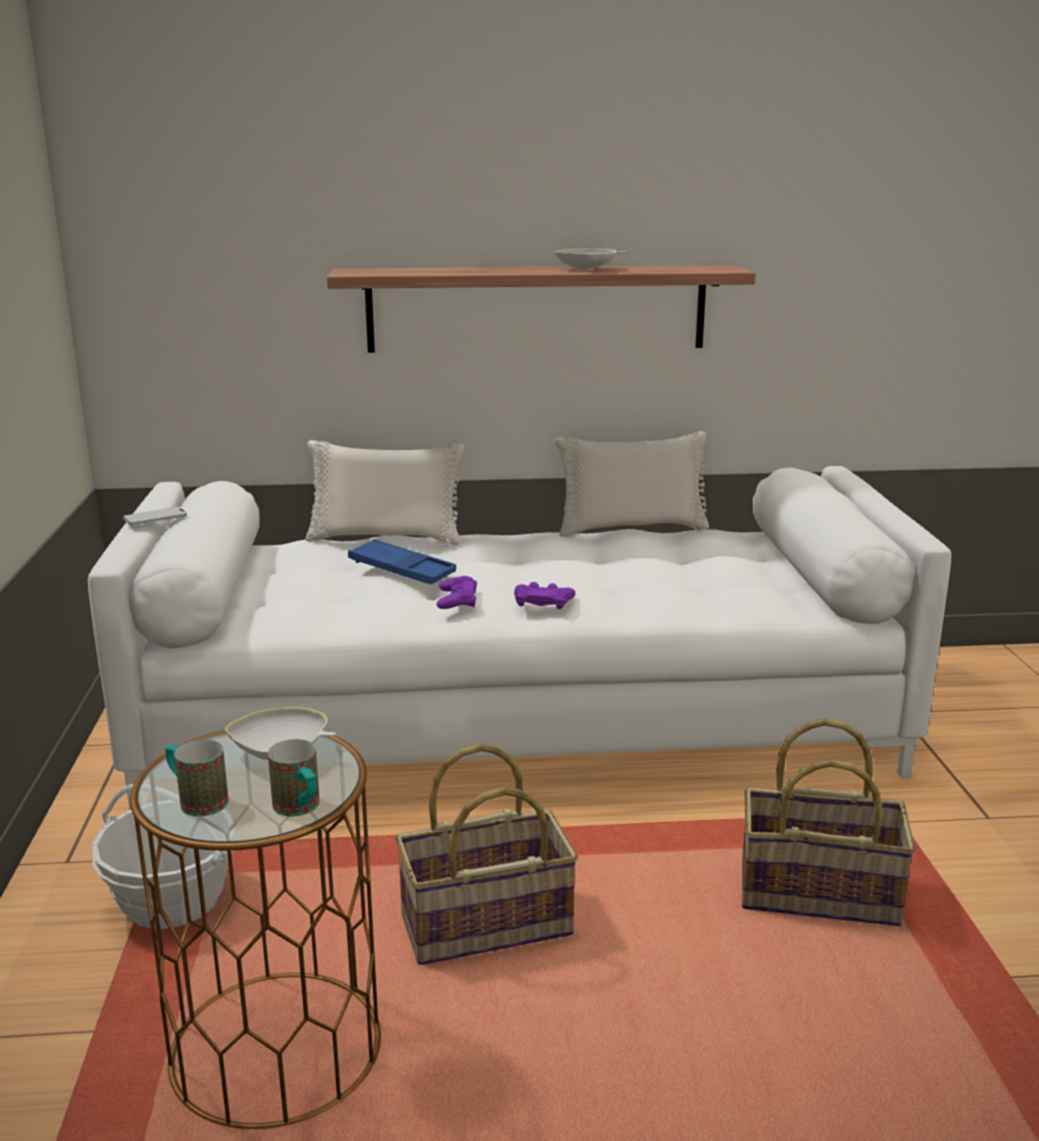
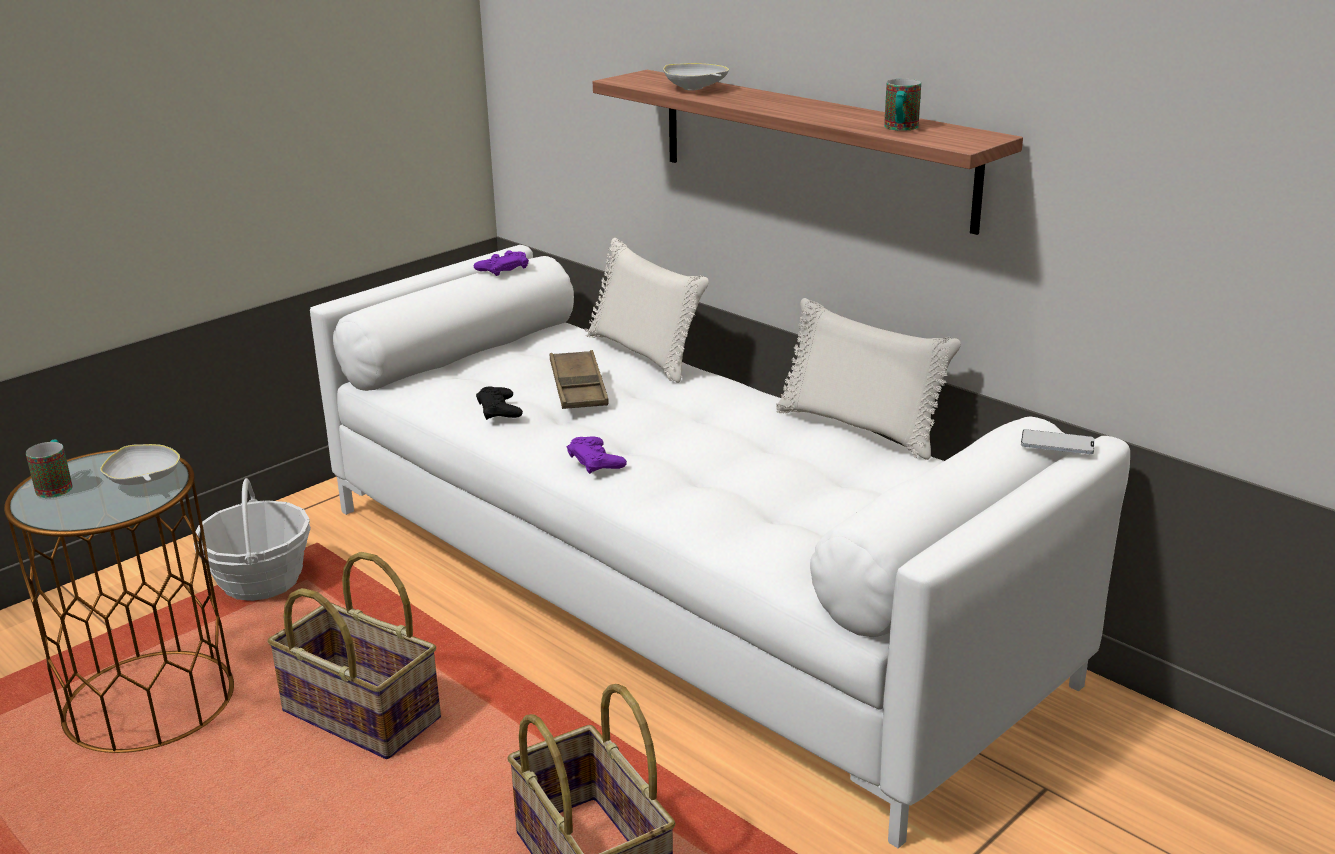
camera: 50 degrees right, 5 degrees up
phone [123,507,187,525] -> phone moved to [1021,429,1094,454]
mug [268,739,320,816] -> mug moved to [884,79,921,131]
blue tray [348,539,456,584] -> brown tray [550,350,609,409]
purple game controller [436,576,477,609] -> purple game controller moved to [474,250,529,276]
white bowl [555,248,626,270] -> white bowl moved to [663,63,729,91]
none -> black game controller [476,386,523,420]

